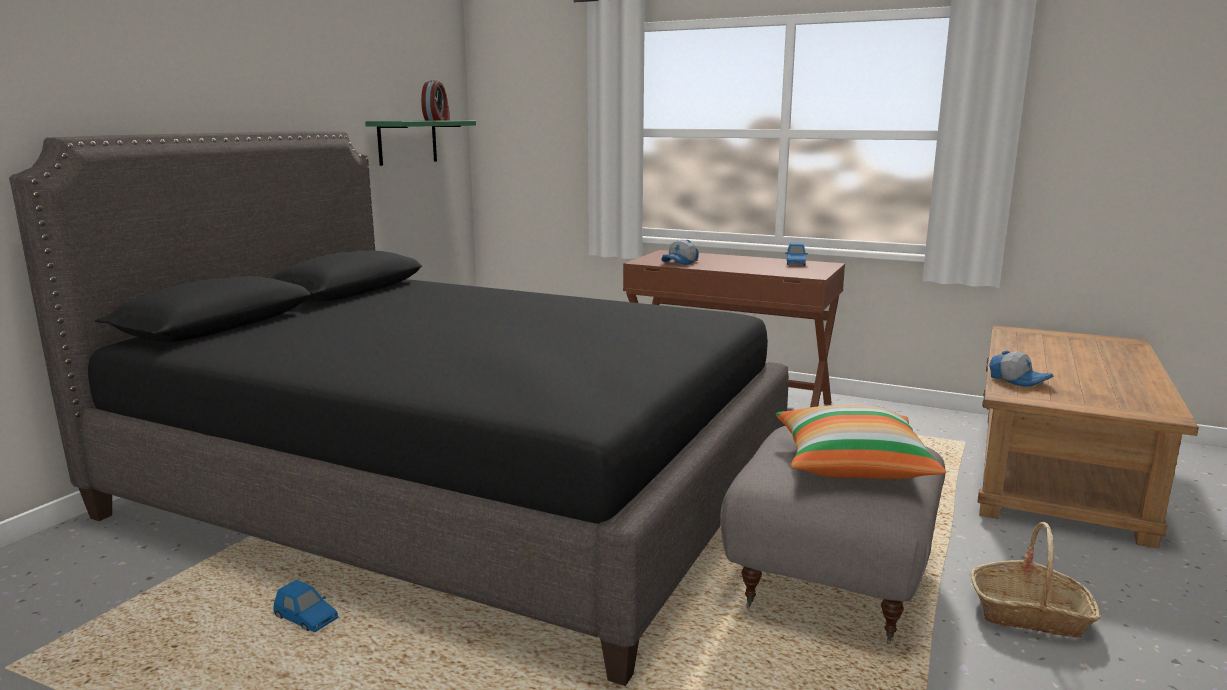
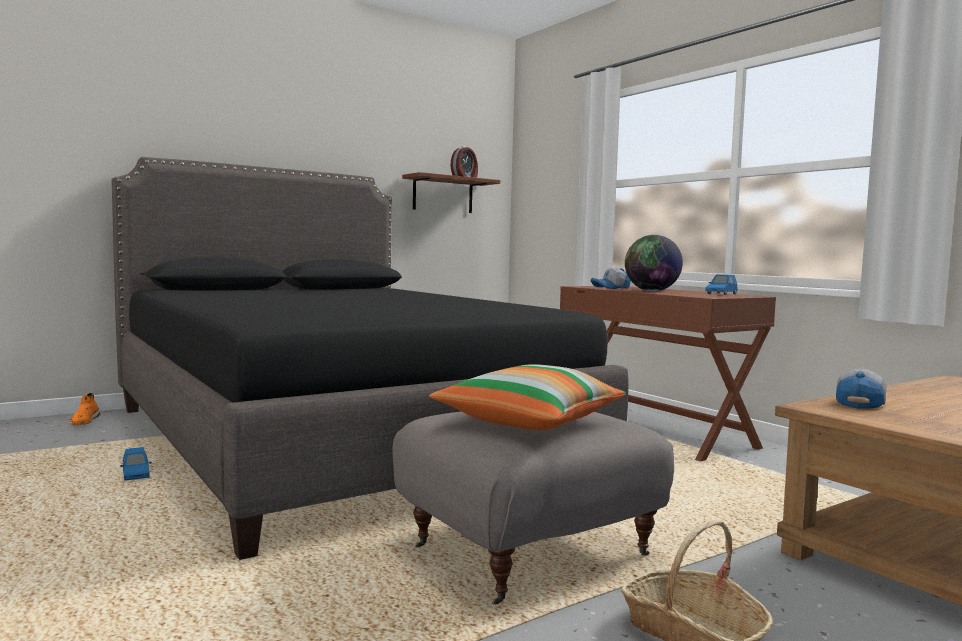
camera: 30 degrees right, 10 degrees down
green shelf [365,121,476,166] -> brown shelf [402,172,500,213]
cap [989,351,1053,387] -> cap turned 135 degrees counterclockwise [836,368,886,408]
none -> orange shoe [69,393,101,425]
none -> globe [625,235,683,291]

